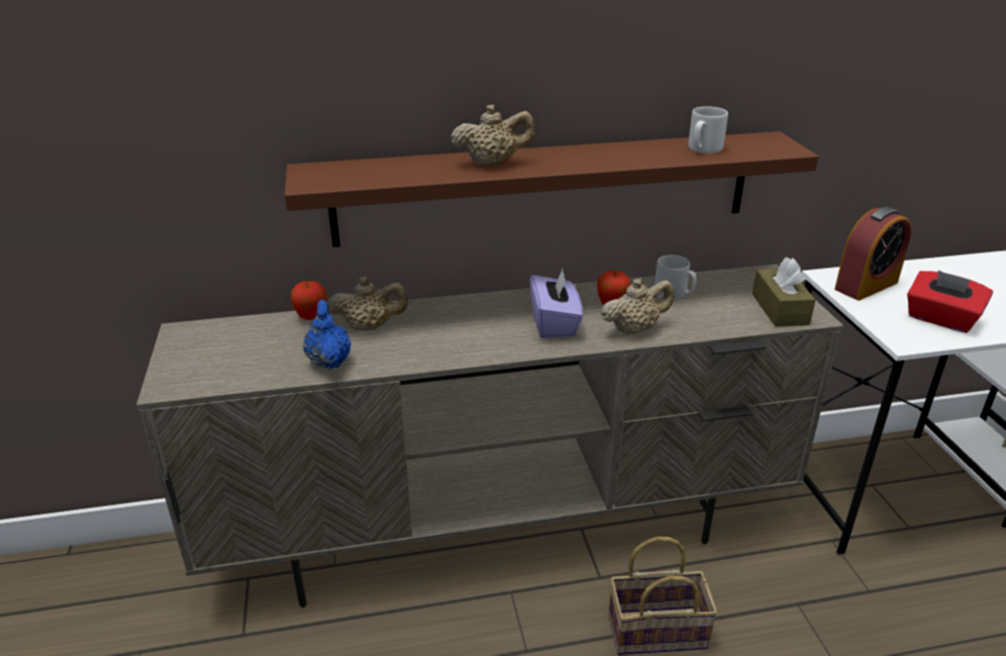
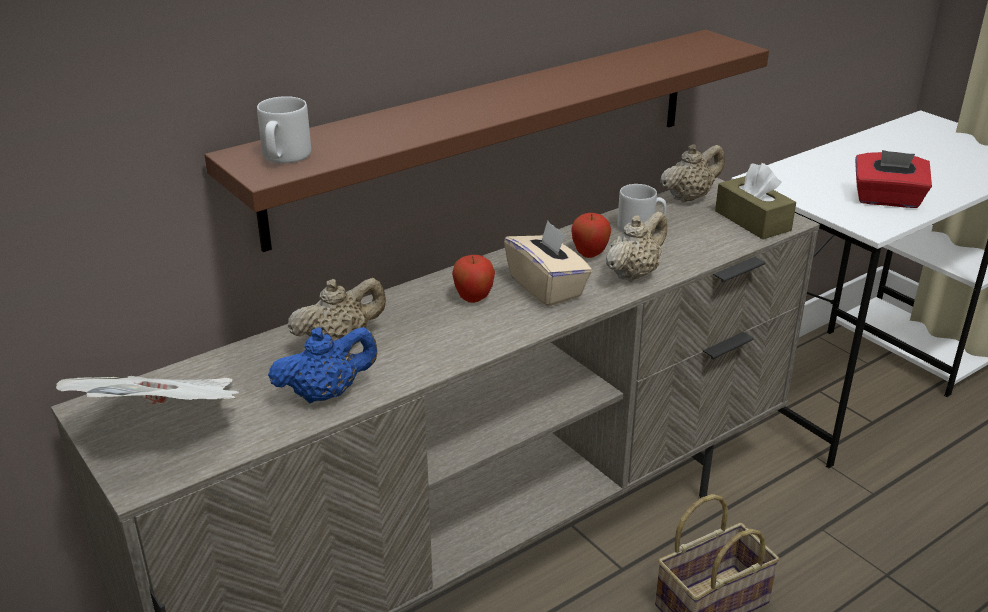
camera: 25 degrees left, 0 degrees up
apple [290,281,326,320] -> apple moved to [452,255,495,303]
blue teapot [303,300,351,370] -> blue teapot turned 105 degrees clockwise [268,327,377,403]
beige teapot [451,104,535,166] -> beige teapot moved to [660,144,725,203]
purple tissue box [529,269,583,338] -> beige tissue box [504,220,592,307]
grey mug [688,106,728,153] -> grey mug moved to [257,96,311,163]
alarm clock [835,207,911,300] -> none
none -> newspaper [56,376,239,404]

